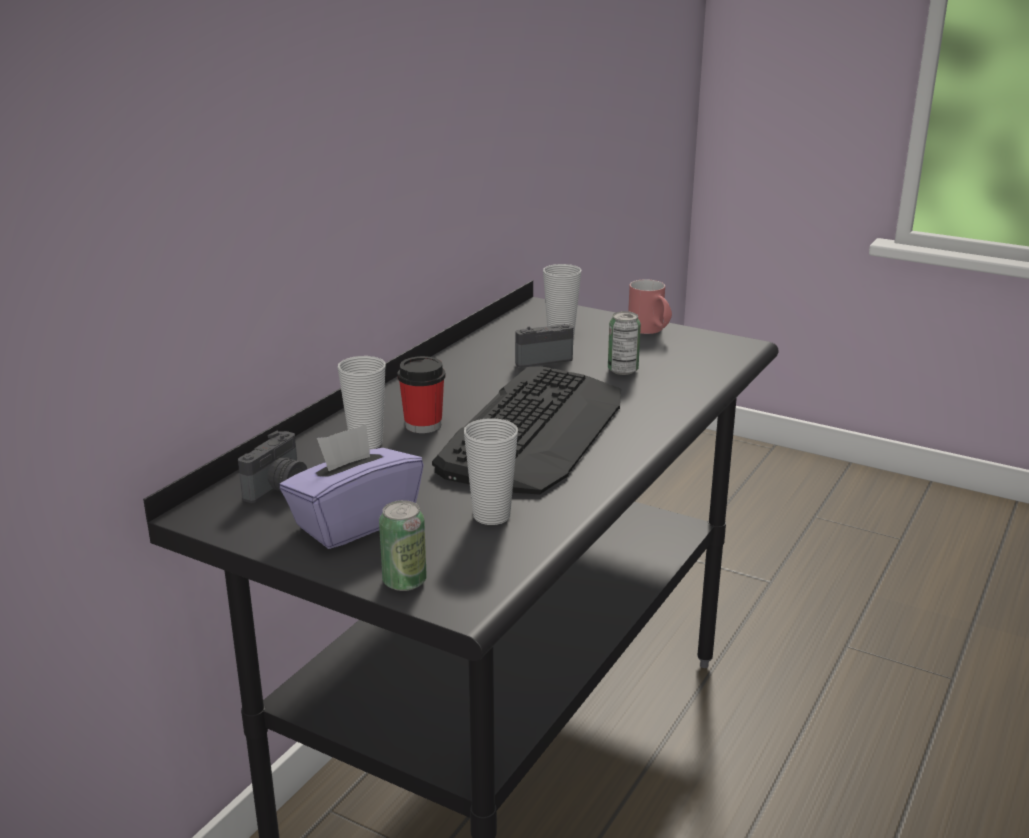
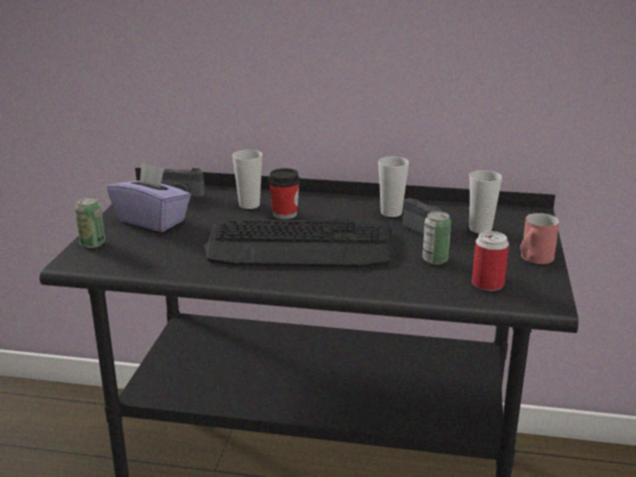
camera: 70 degrees right, 0 degrees up
cup [464,418,518,525] -> cup moved to [378,156,409,217]
none -> can [472,231,509,291]

